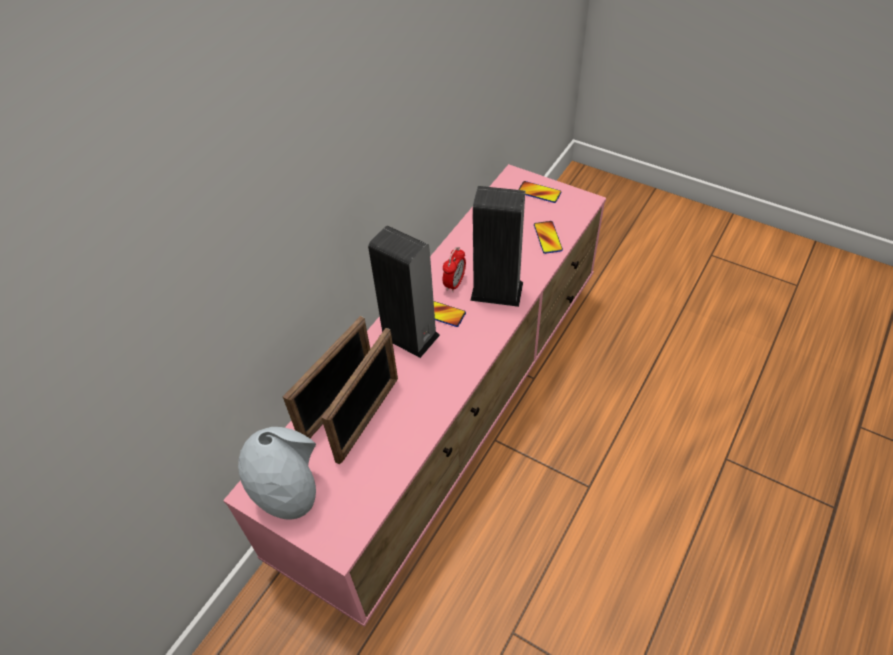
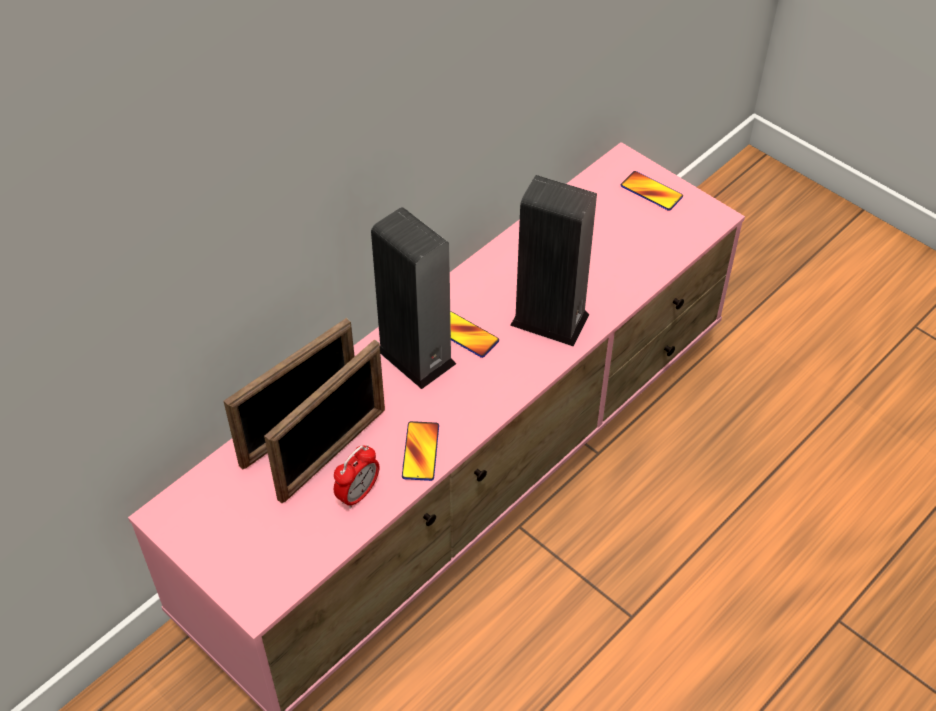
camera: 10 degrees right, 0 degrees up
grey vase [238,427,316,520] -> none
alarm clock [443,247,466,292] -> alarm clock moved to [334,445,379,509]
phone [534,221,563,254] -> phone moved to [402,421,439,481]

